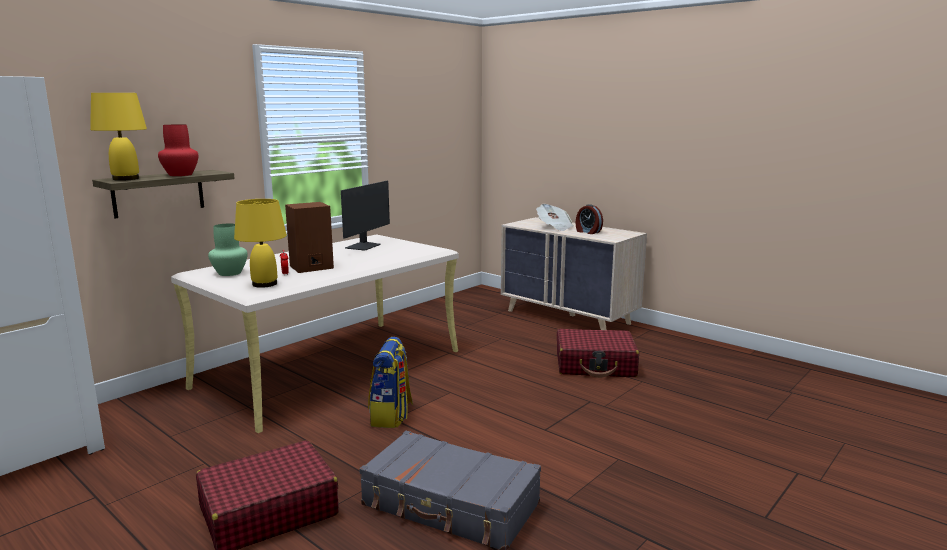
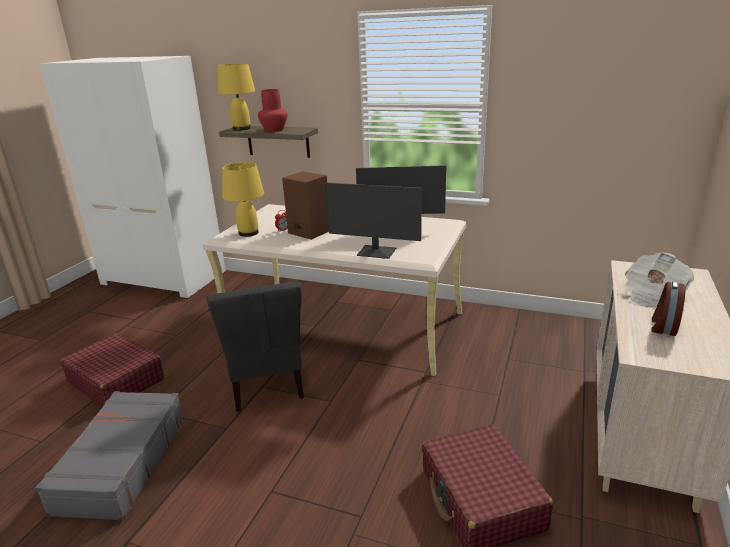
camera: 70 degrees right, 10 degrees up
green vase [208,224,248,276] -> none
backpack [368,337,413,428] -> grey chair [206,282,304,412]
none -> monitor [325,183,422,259]

